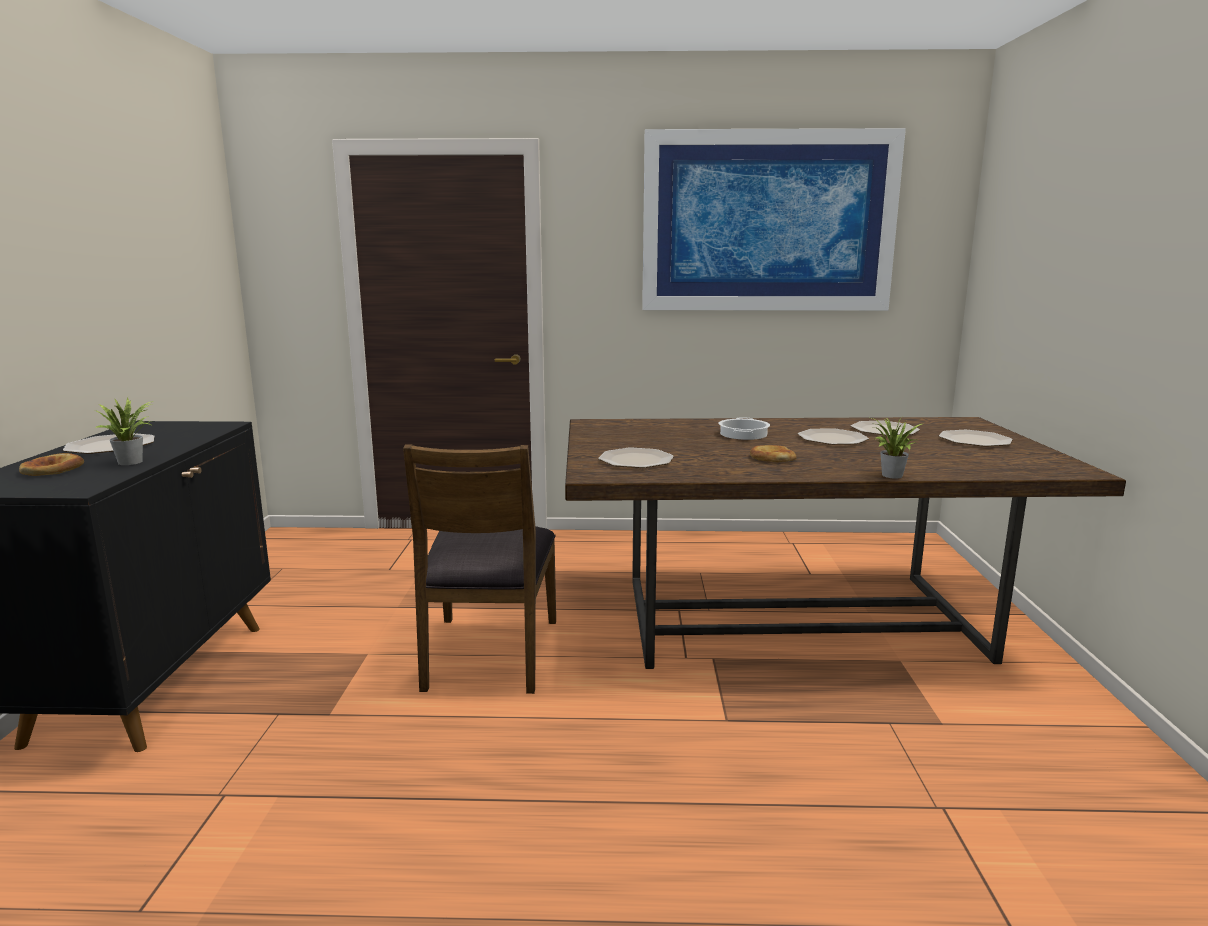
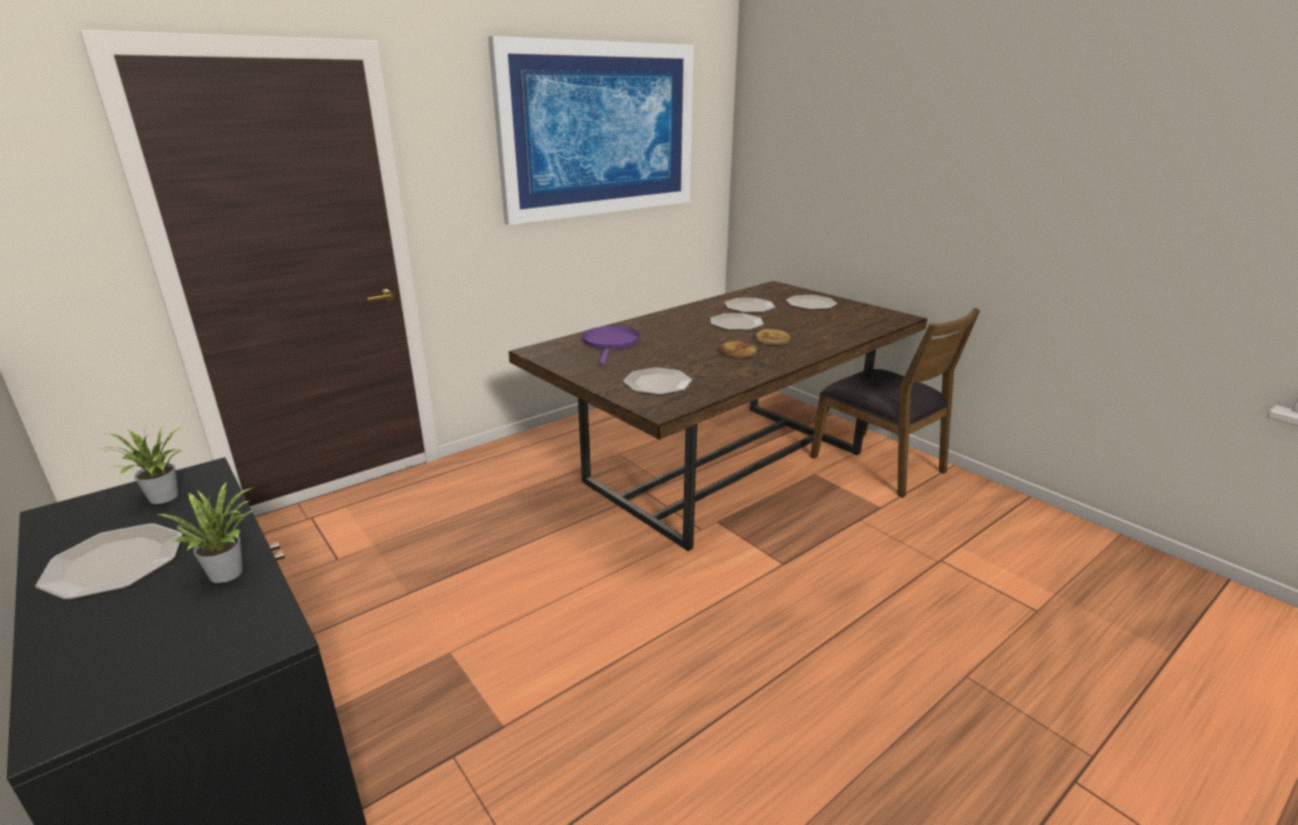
camera: 40 degrees left, 10 degrees up
bread [19,453,84,476] -> bread moved to [755,329,790,345]
brown chair [403,444,556,694] -> brown chair moved to [810,308,980,498]
cooking pot [718,417,770,440] -> none
potted plant [868,417,922,479] -> potted plant moved to [99,427,185,504]
none -> purple frying pan [582,326,640,364]

